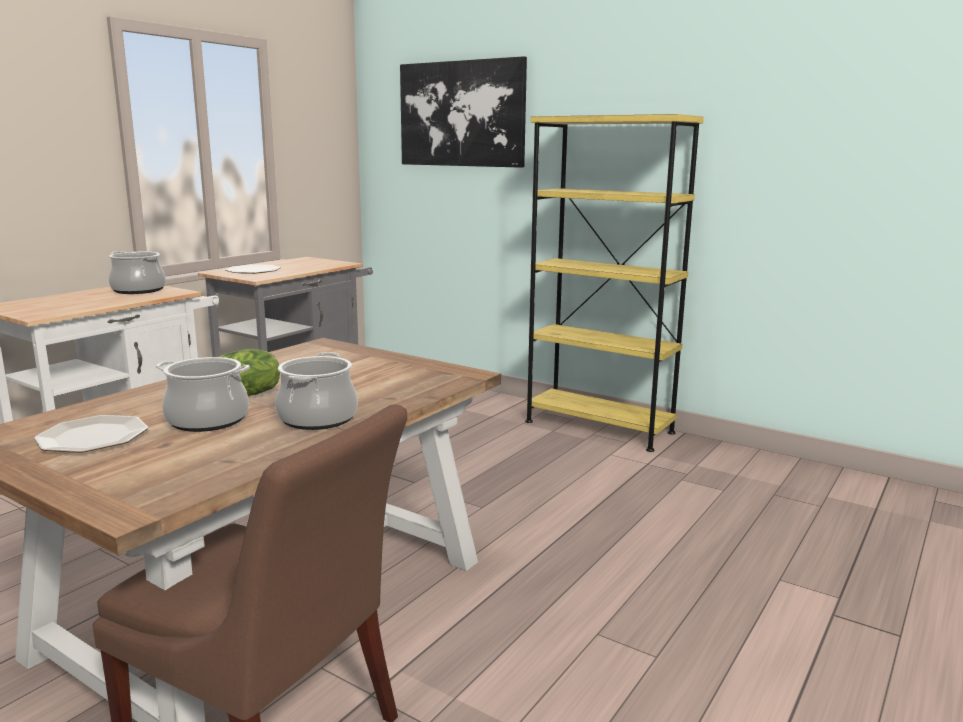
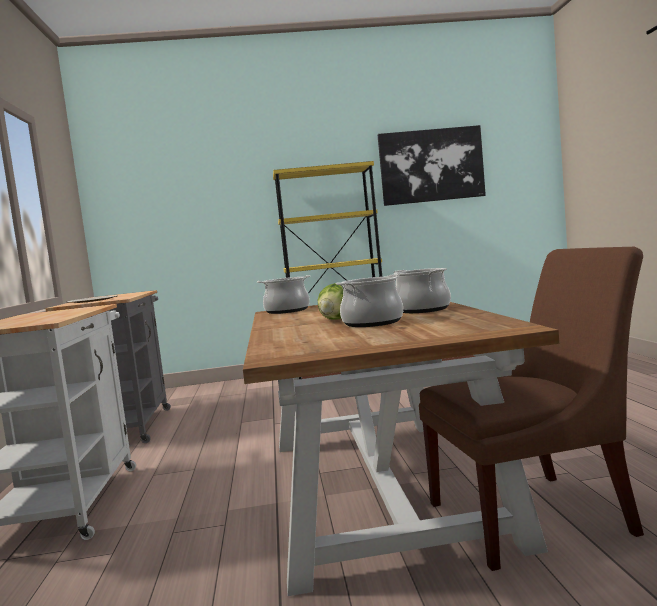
camera: 40 degrees left, 10 degrees down
plate [34,415,148,453] -> none
cooking pot [109,251,166,294] -> cooking pot moved to [257,275,310,314]
picture [400,56,527,168] -> picture moved to [378,125,486,206]

